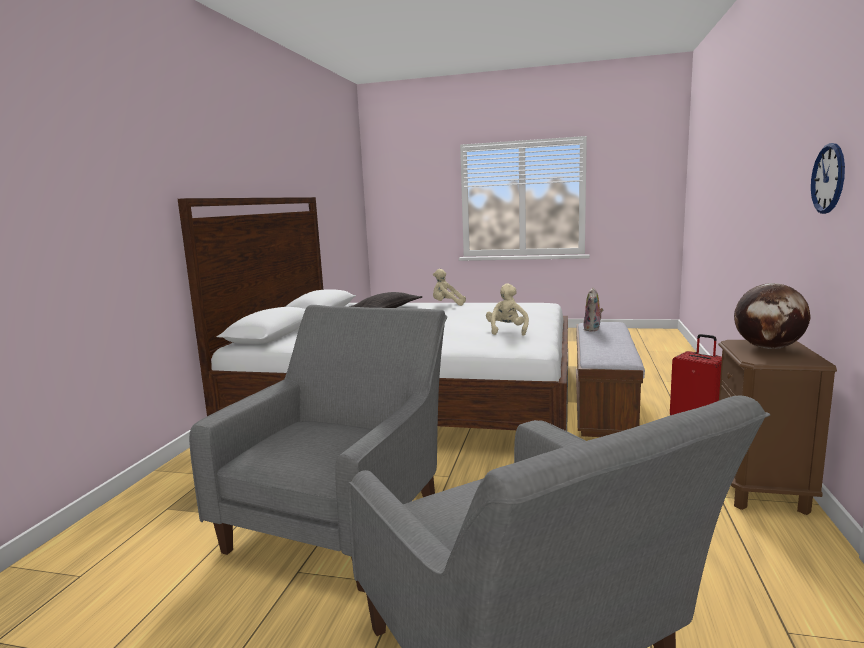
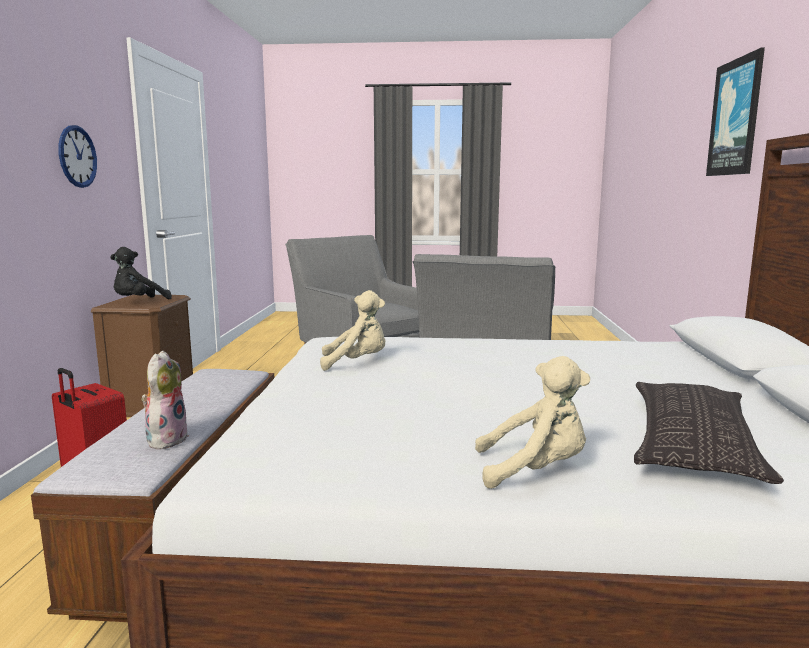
camera: 170 degrees right, 0 degrees up
beige plush toy [486,283,529,336] -> beige plush toy turned 90 degrees counterclockwise [320,290,386,371]
globe [734,283,810,349] -> black plush toy [110,247,172,299]
none -> picture [706,48,765,176]

